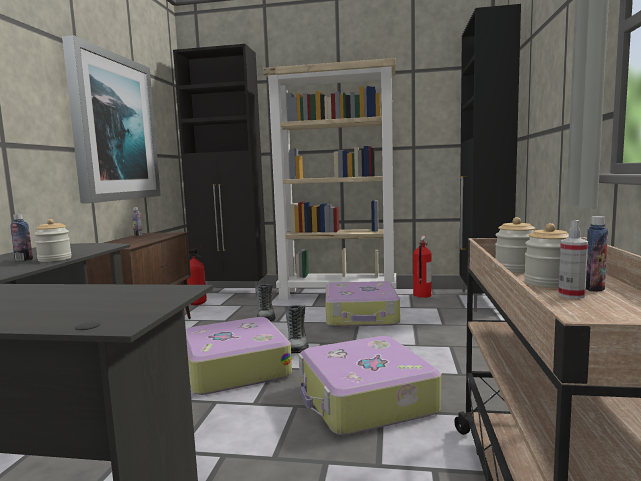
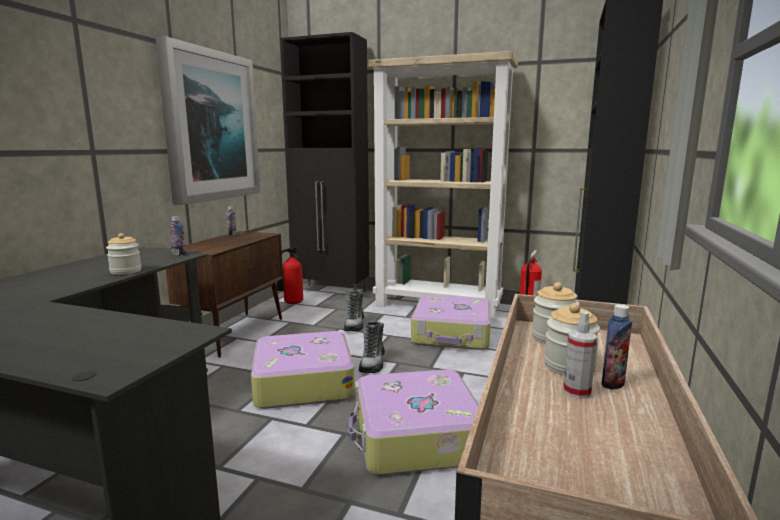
camera: 10 degrees right, 5 degrees up
bottle [10,214,33,261] -> bottle moved to [169,216,186,255]

